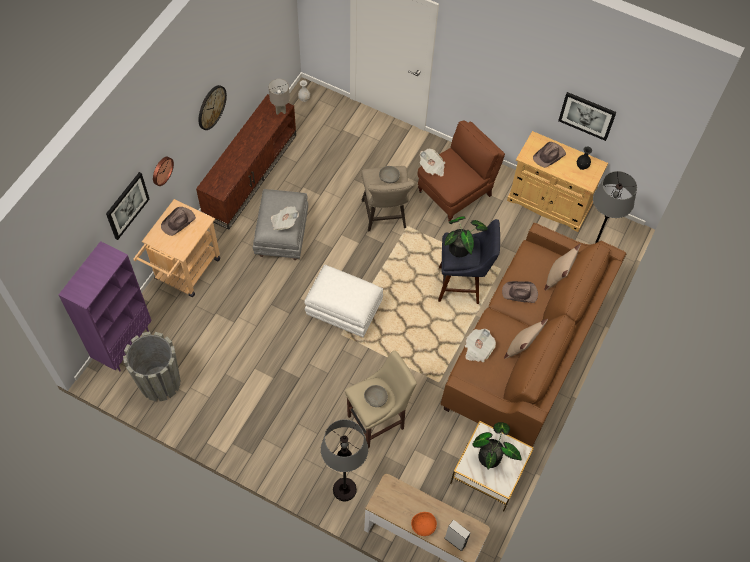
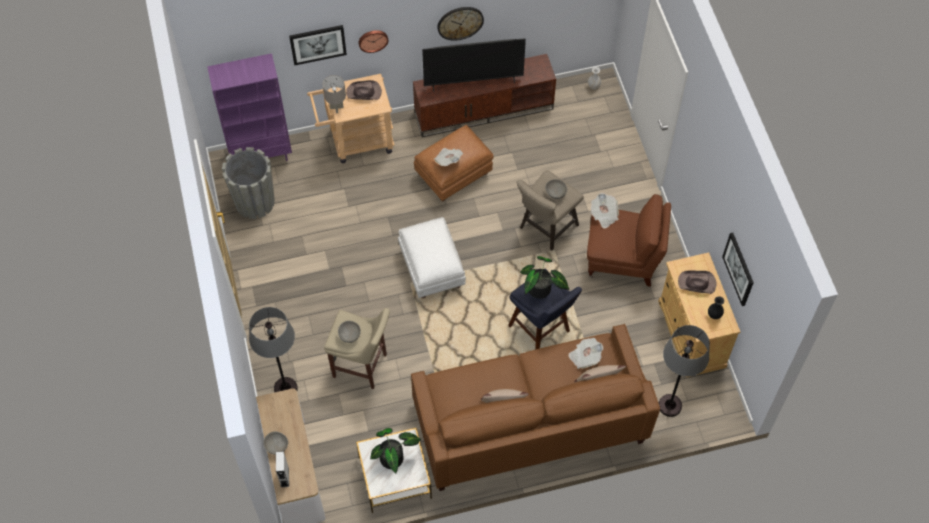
camera: 50 degrees right, 0 degrees up
grey ottoman [253,189,308,260] -> brown ottoman [414,125,494,201]
grey table lamp [269,79,290,115] -> grey table lamp moved to [323,75,346,113]
orange bowl [411,512,437,536] -> grey bowl [263,431,288,455]
newspaper [465,329,496,362] -> newspaper moved to [568,338,604,369]
brown hat [502,281,538,303] -> none
none -> television [422,39,526,92]

